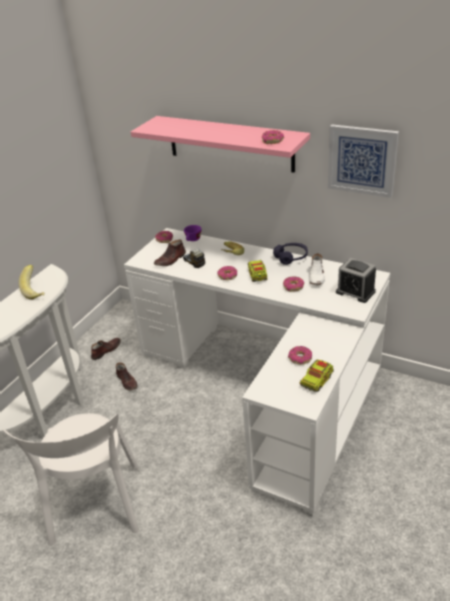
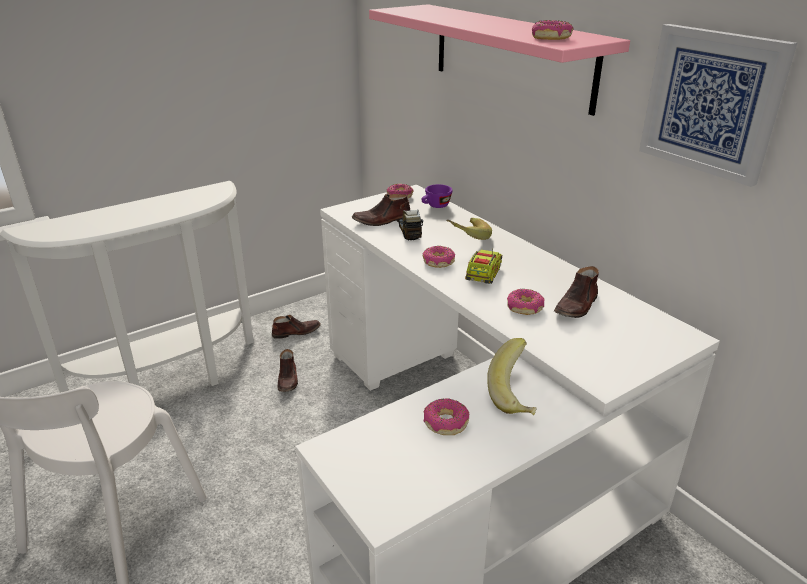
camera: 25 degrees right, 5 degrees down
banana [19,265,44,300] -> banana moved to [487,338,537,415]
purple headphones [273,243,308,265] -> none
toy truck [300,360,334,392] -> none
white shoe [309,253,325,285] -> brown shoe [554,266,599,318]
alarm clock [336,258,376,303] -> none

